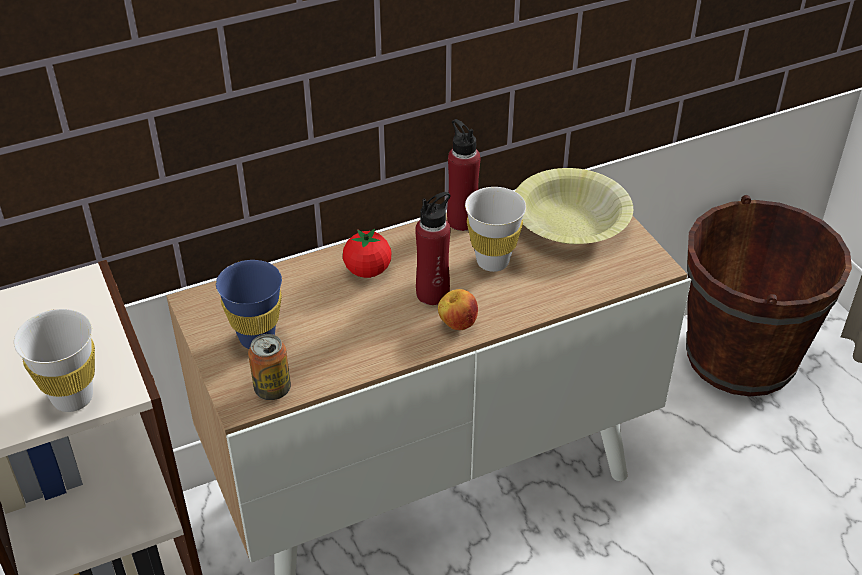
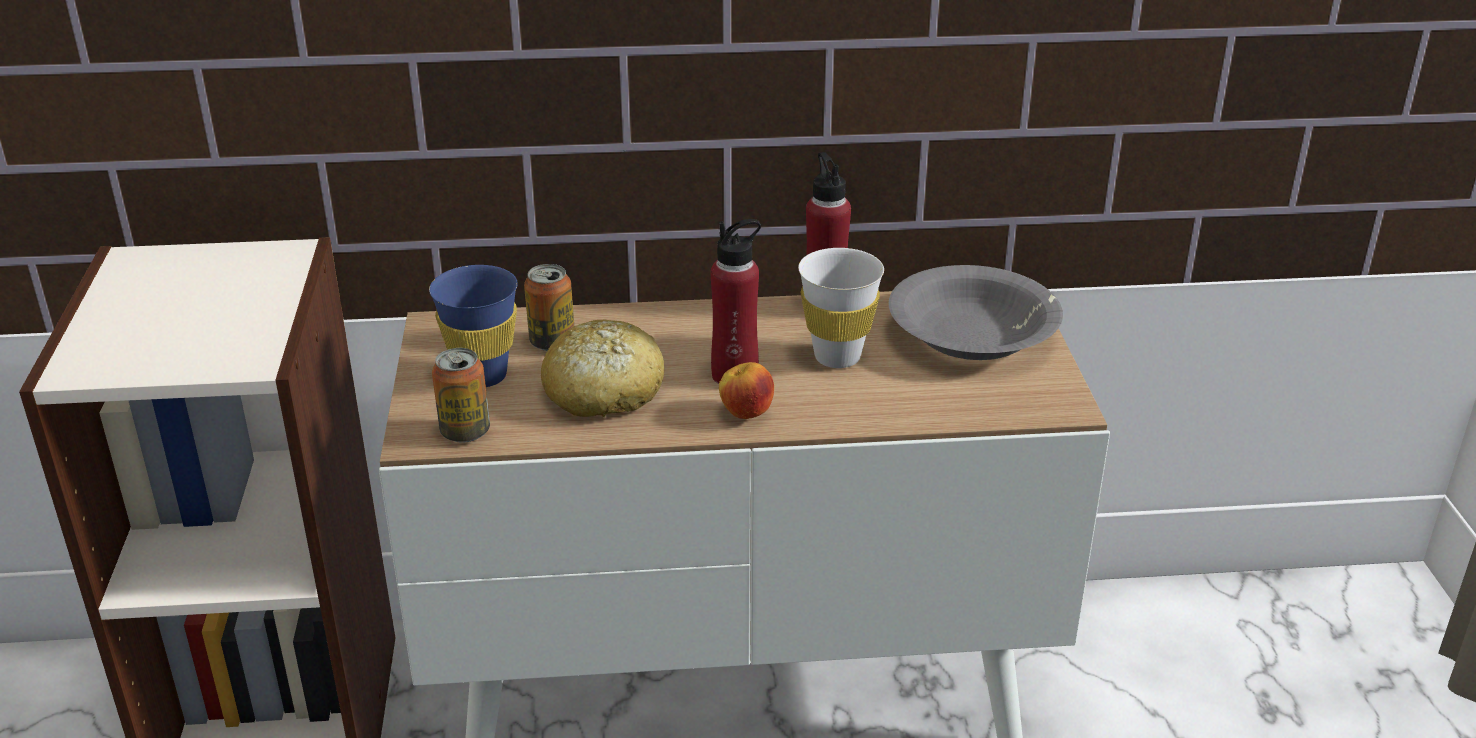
camera: 20 degrees right, 10 degrees down
white cup [14,309,95,412] -> none
tomato [343,229,391,278] -> none
yellow bowl [515,168,633,244] -> grey bowl [889,265,1063,360]
brown bucket [686,195,852,396] -> none
none -> can [524,264,574,351]
none -> bread [541,320,664,417]

